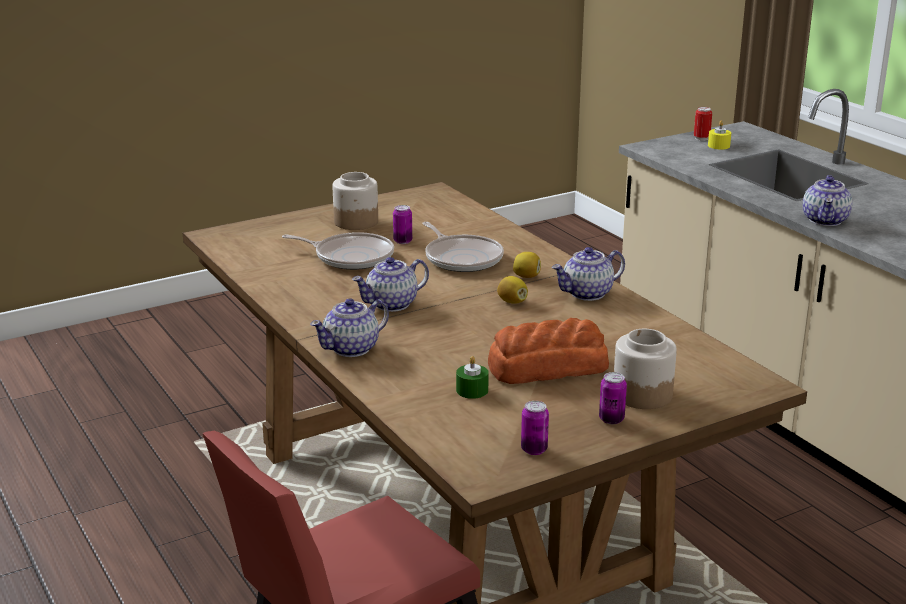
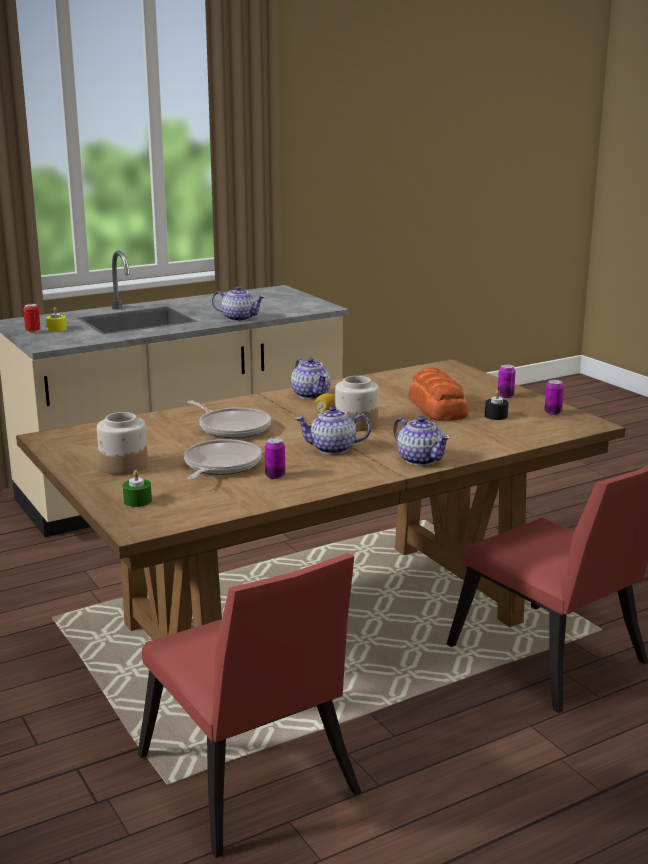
camera: 90 degrees left, 5 degrees down
teapot [352,257,429,312] -> teapot turned 120 degrees clockwise [295,406,371,454]
can [393,205,412,244] -> can moved to [265,438,285,479]
frying pan [423,222,504,272] -> frying pan turned 75 degrees clockwise [187,400,271,438]
green candle [456,356,489,399] -> green candle moved to [122,470,152,507]
lemon [513,252,541,278] -> none
jar [614,329,677,409] -> jar moved to [335,376,379,431]
none -> red chair [138,553,361,858]
none -> black candle [485,390,509,420]

